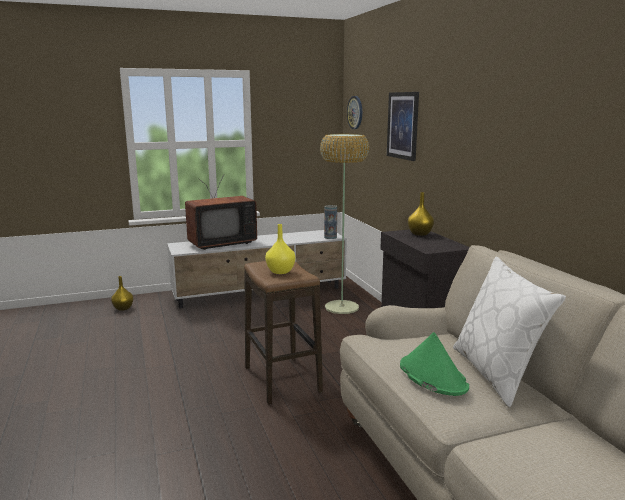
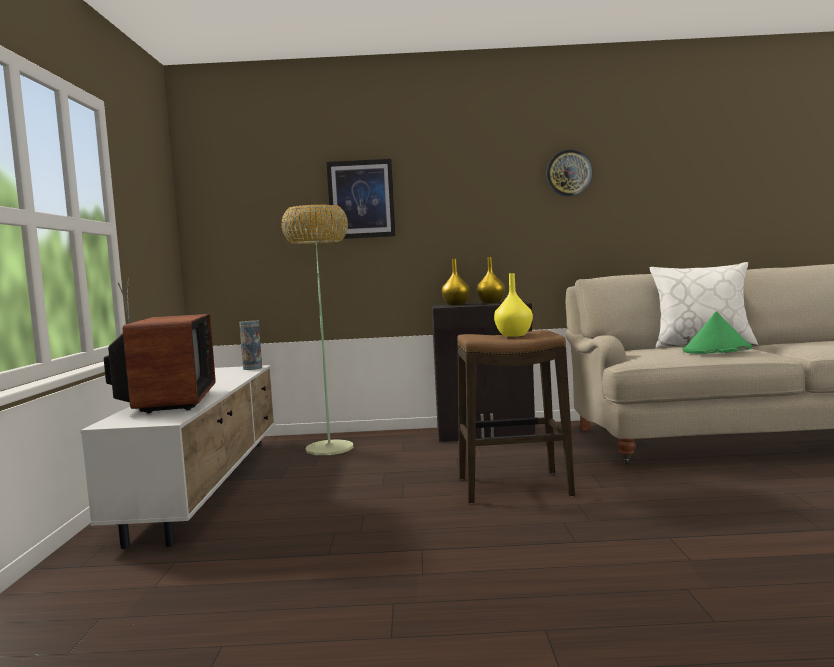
camera: 70 degrees left, 10 degrees down
yellow vase [111,276,133,311] -> yellow vase moved to [477,257,505,304]
wall clock [347,96,362,129] -> wall clock moved to [546,150,593,196]

